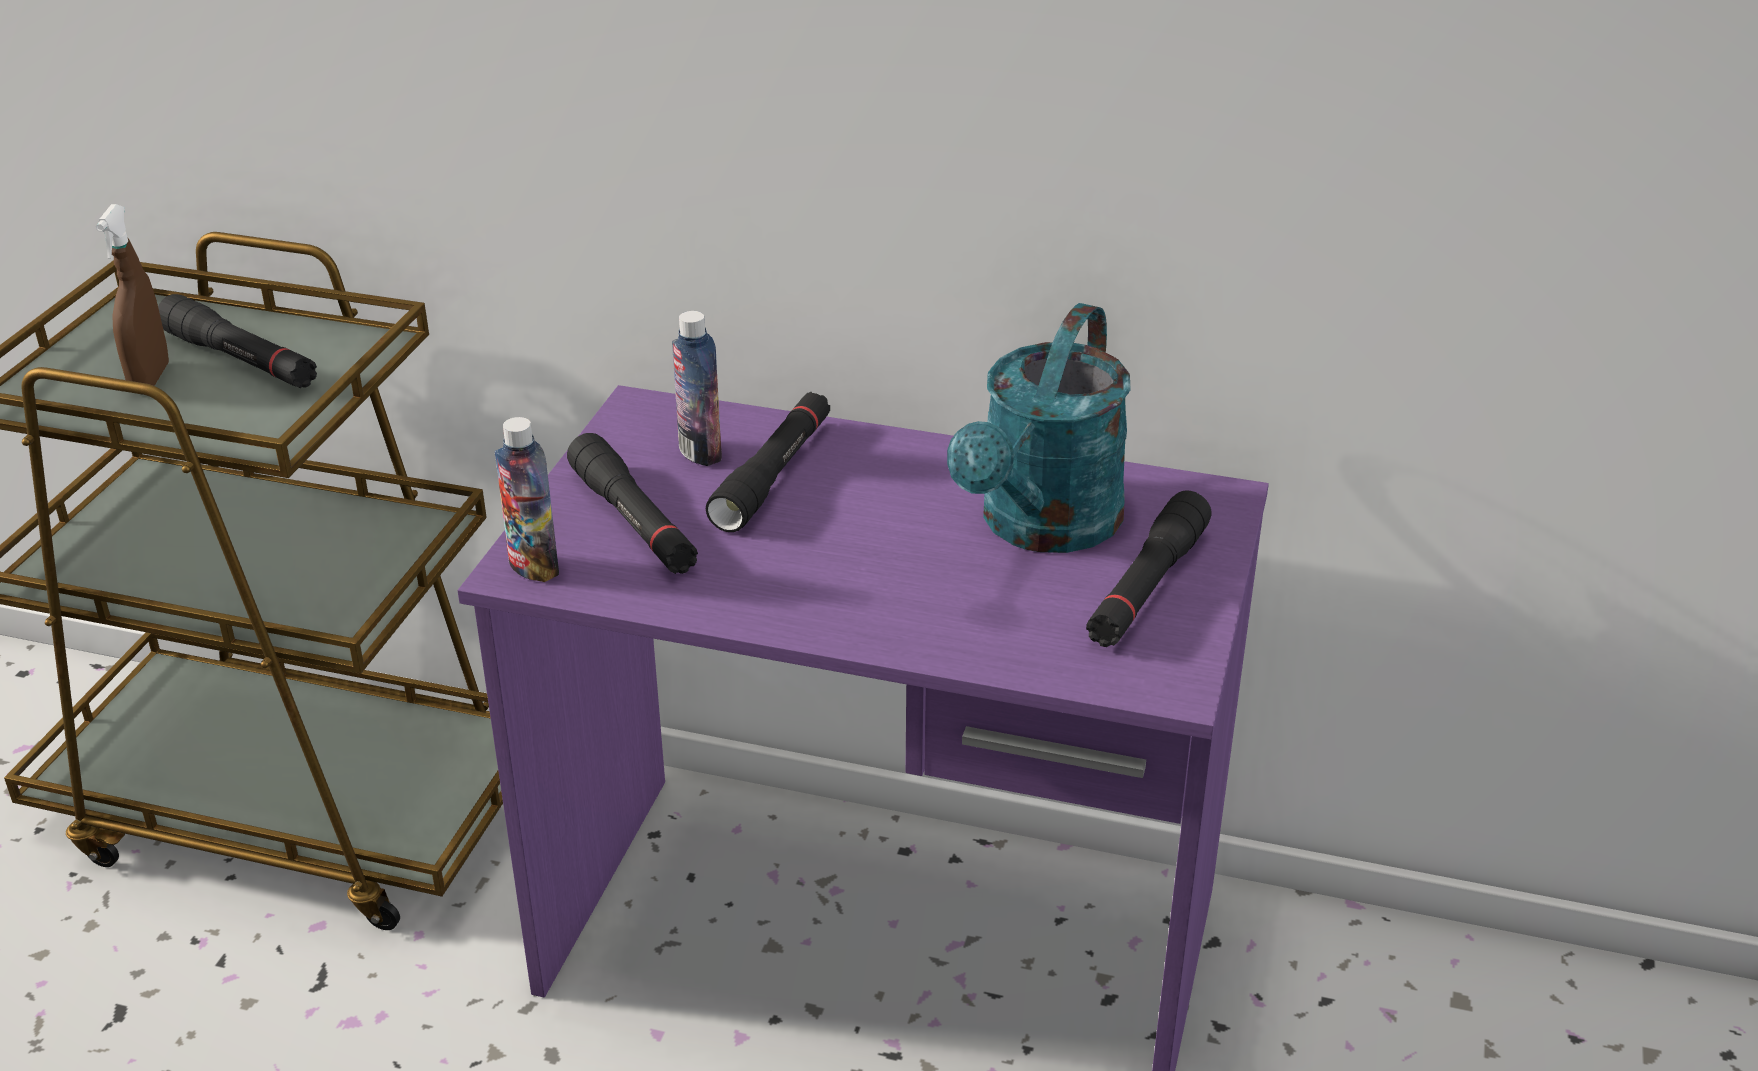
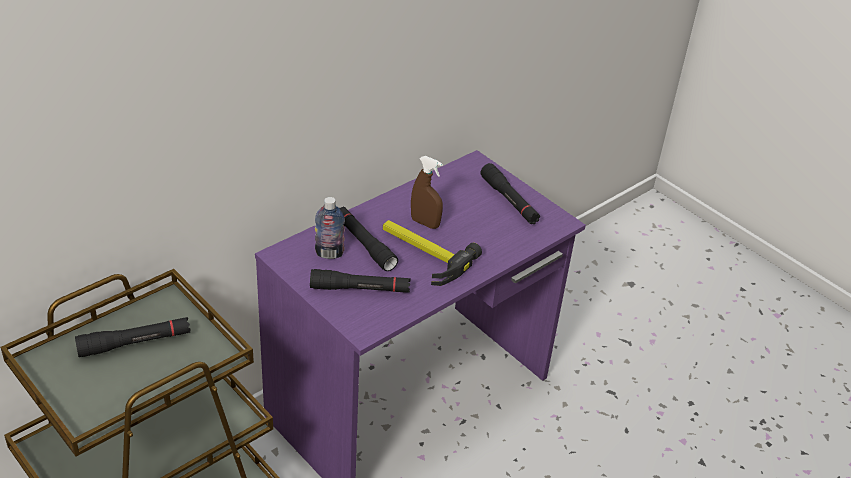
camera: 60 degrees left, 5 degrees up
brown spray bottle [96,204,169,386] -> brown spray bottle moved to [411,156,443,229]
bottle [495,417,559,582] -> none
turquoise watering can [947,303,1131,553] -> none
none -> hammer [383,220,482,286]

